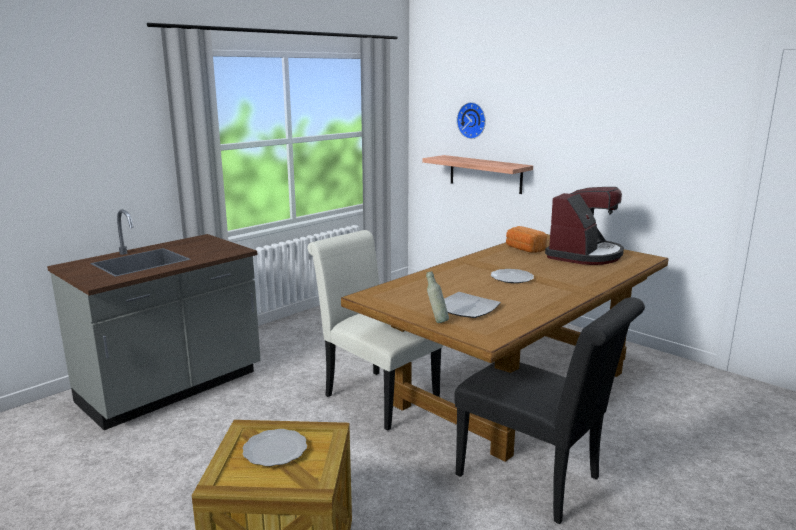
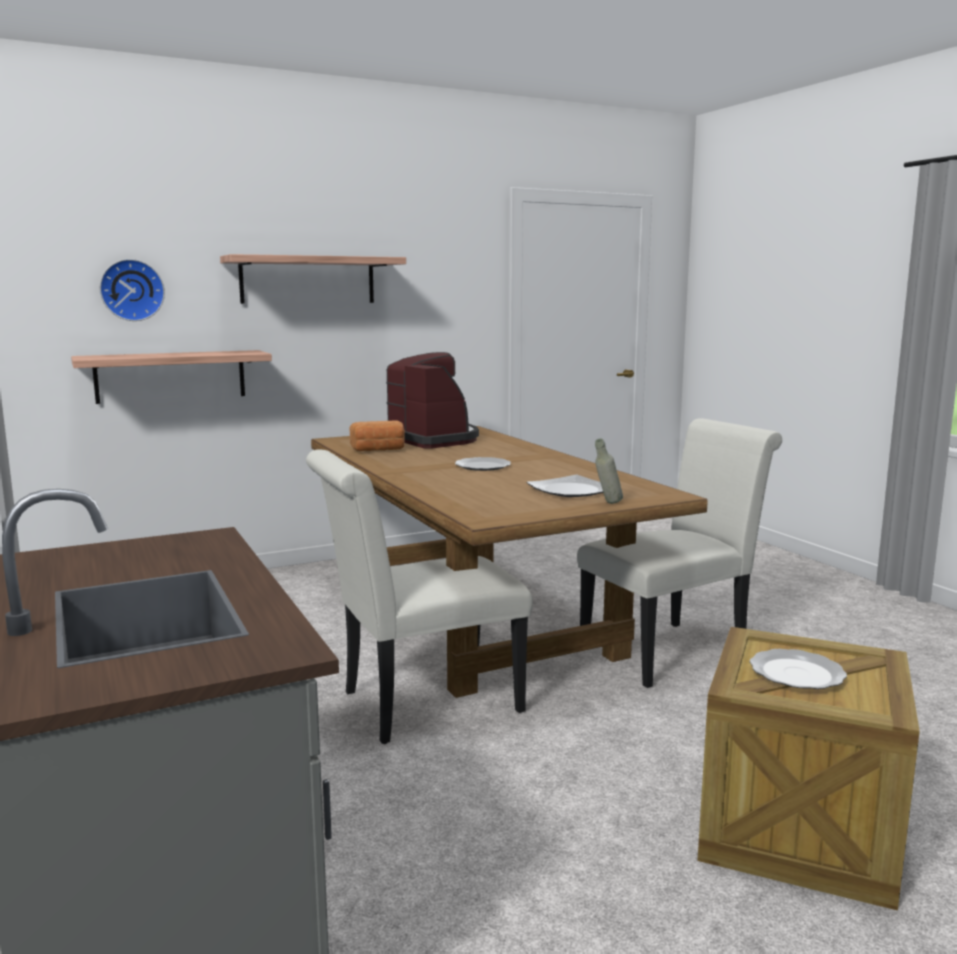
camera: 70 degrees left, 5 degrees down
black chair [454,297,645,524] -> white chair [577,418,782,688]
none -> shelf [220,254,406,304]

